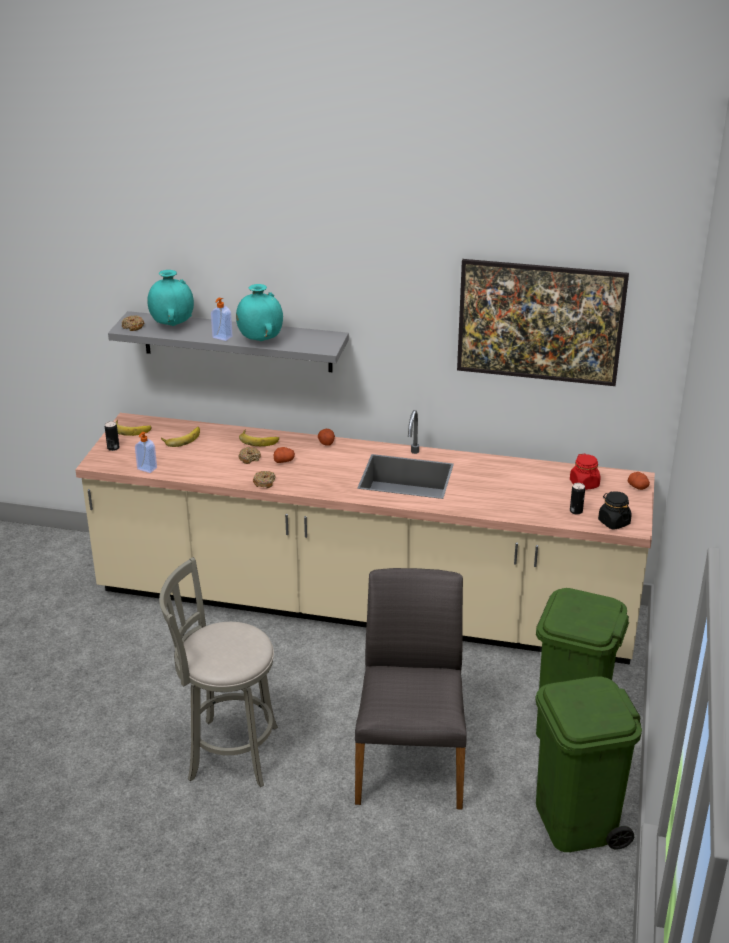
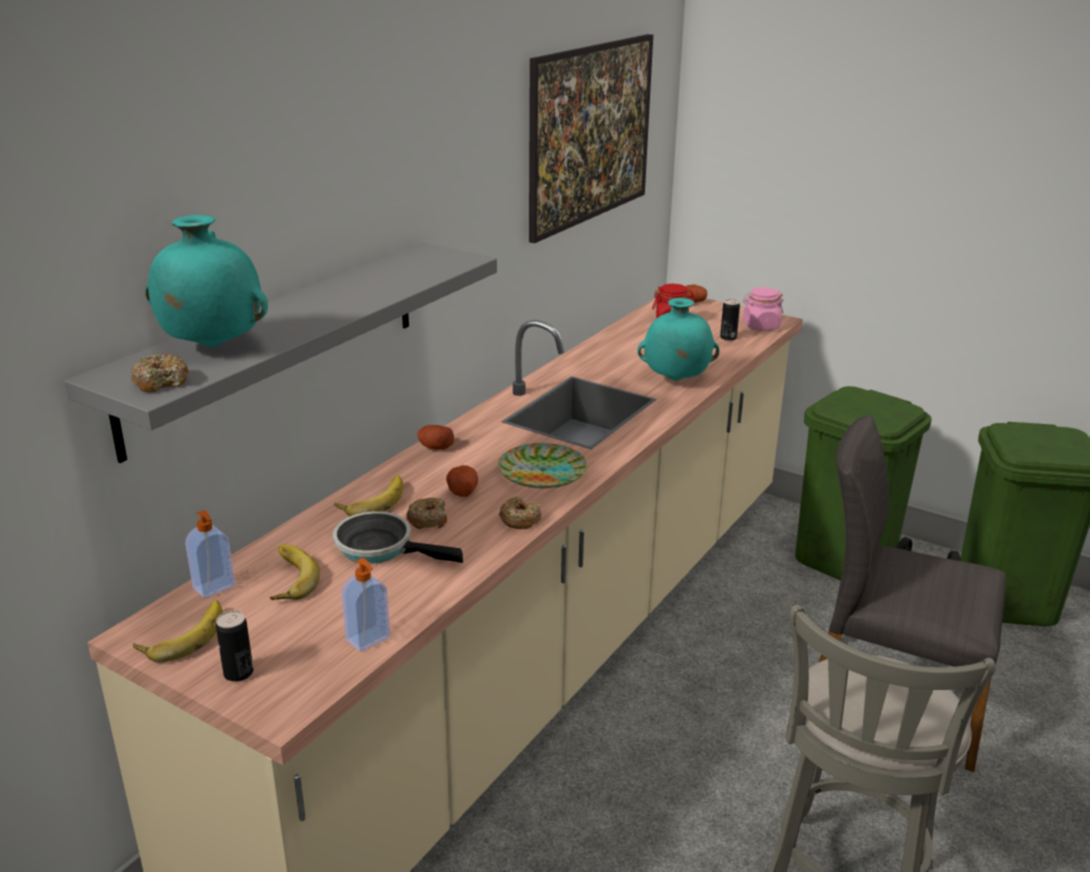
camera: 70 degrees left, 5 degrees down
soap dispenser [211,298,233,341] -> soap dispenser moved to [185,510,235,598]
turquoise vase [236,284,283,341] -> turquoise vase moved to [637,298,719,381]
black jar [598,491,632,530] -> pink jar [742,287,783,330]
none -> frying pan [332,511,463,564]
none -> plate [498,443,587,489]

